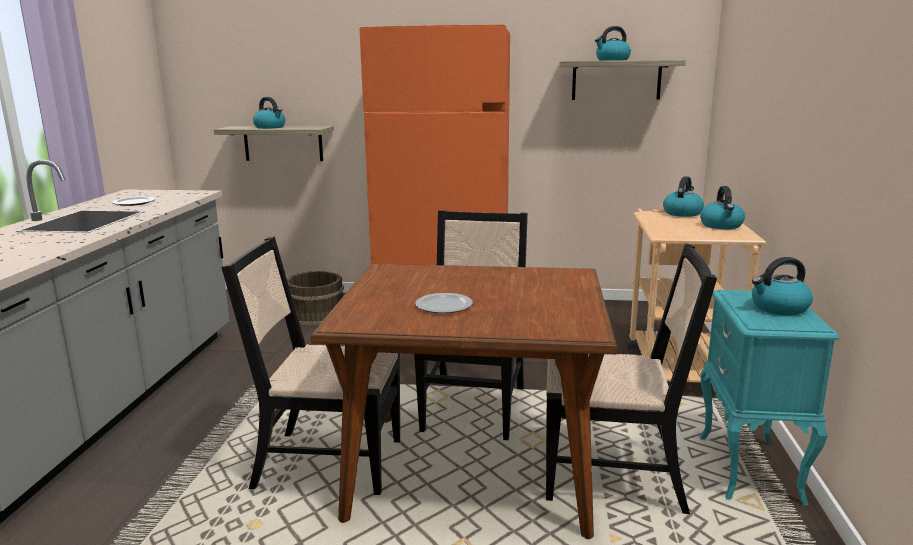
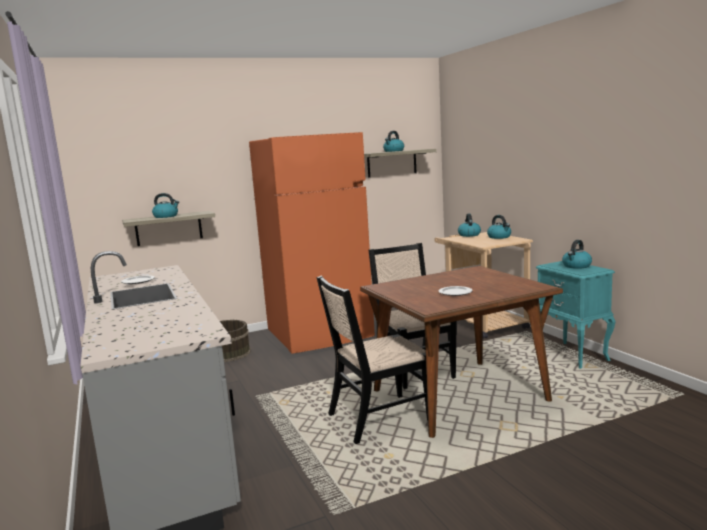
camera: 30 degrees left, 5 degrees down
chair [546,243,717,514] -> none

